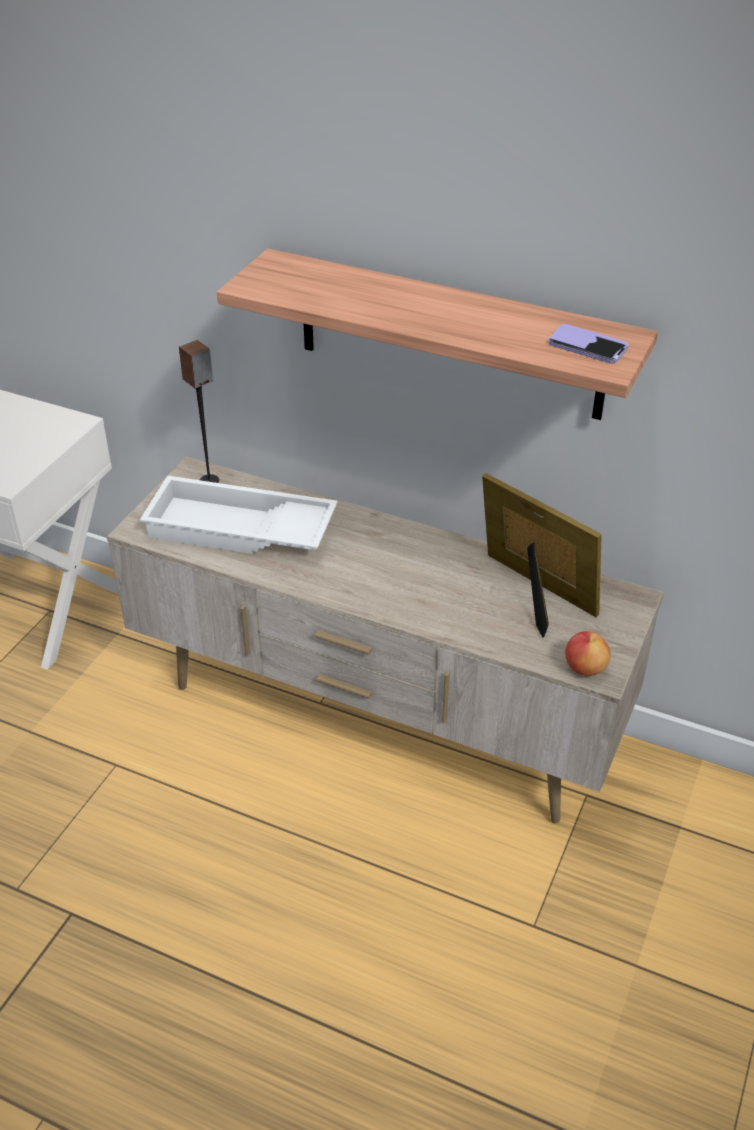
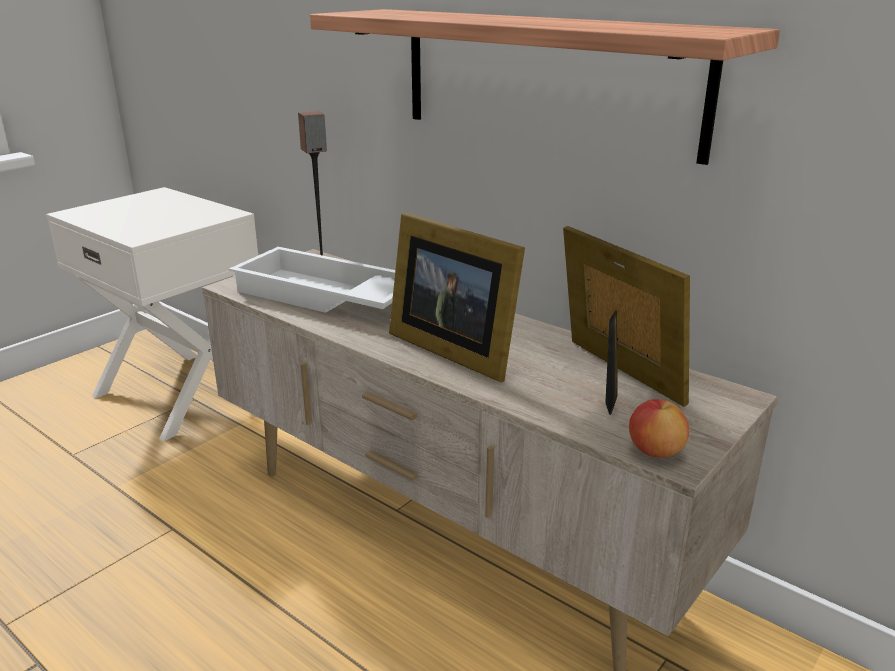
camera: 15 degrees right, 15 degrees down
phone [548,324,629,364] -> none
none -> picture frame [389,213,525,382]

